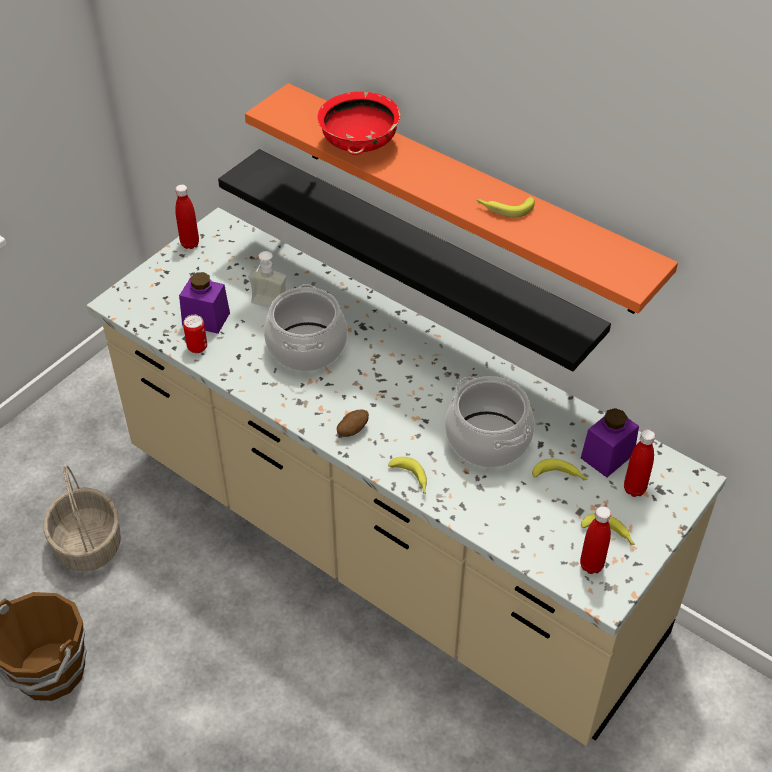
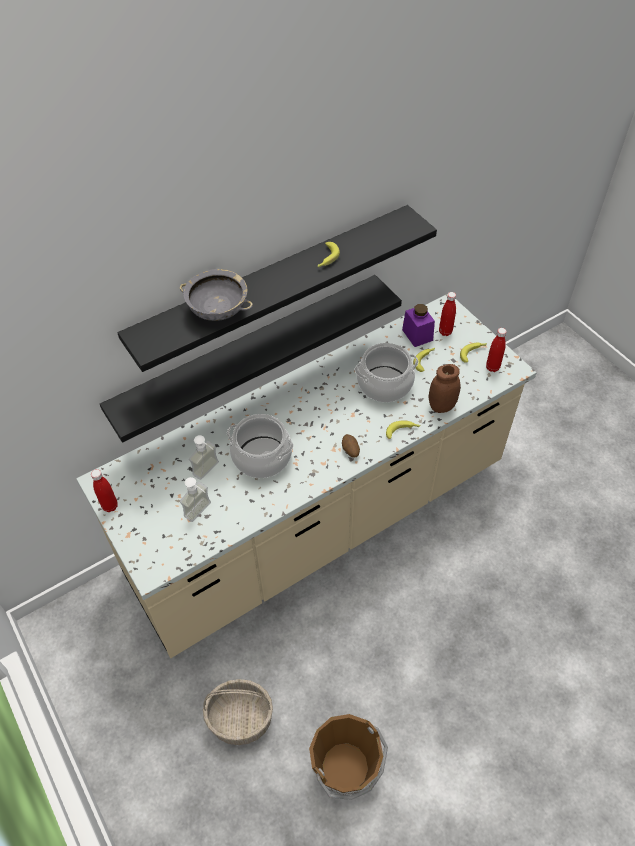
camera: 70 degrees left, 5 degrees up
purple jar [179,272,230,334] -> soap dispenser [180,477,211,522]
can [183,315,207,353] -> none
orange shelf [245,83,678,314] -> black shelf [117,205,437,372]
red bowl [318,91,400,155] -> grey bowl [180,269,253,321]
none -> brown jar [429,364,461,413]

